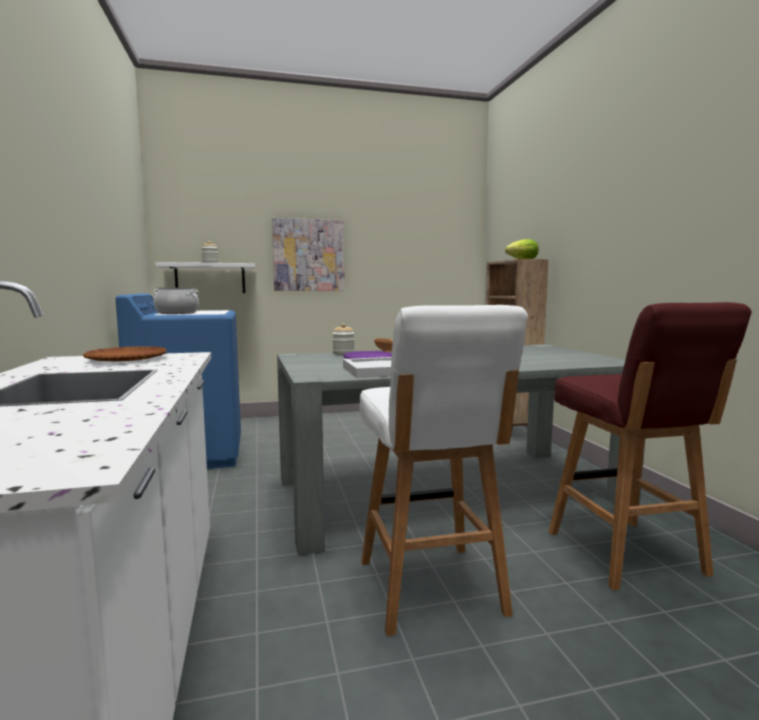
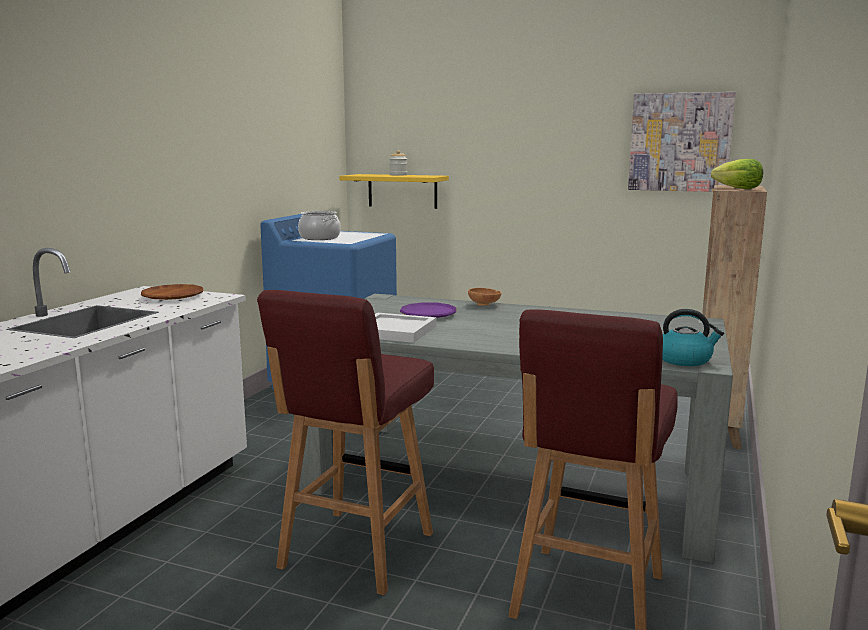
camera: 35 degrees right, 5 degrees up
white shelf [155,262,255,293] -> yellow shelf [339,174,449,209]
picture [272,218,344,291] -> picture moved to [628,92,736,192]
jar [332,324,355,355] -> none
white stool [360,305,528,636] -> red stool [257,290,434,595]
none -> kettle [662,309,724,366]

